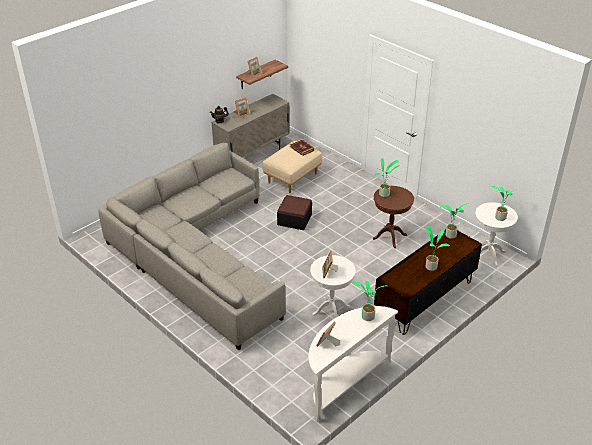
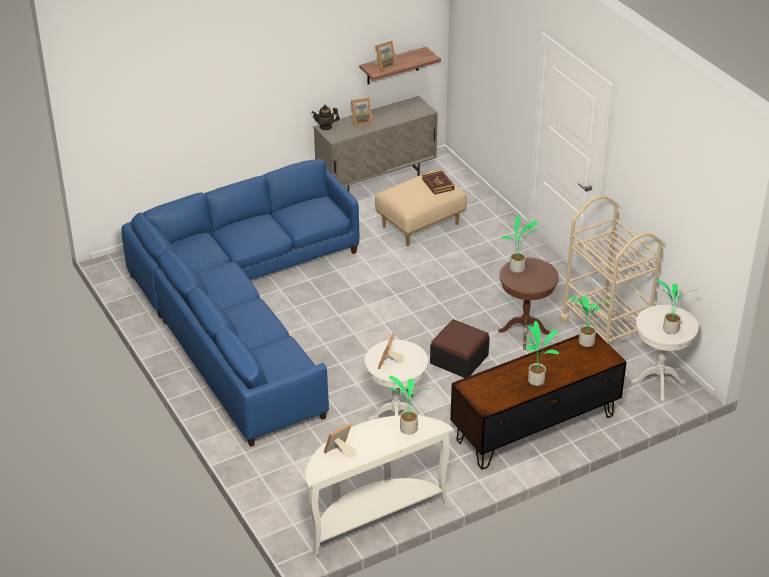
camera: 15 degrees right, 0 degrees up
grey sofa [98,143,286,350] -> blue sofa [121,159,359,447]
ottoman [277,195,312,230] -> ottoman moved to [430,319,490,378]
none -> beige cart [559,195,663,346]

